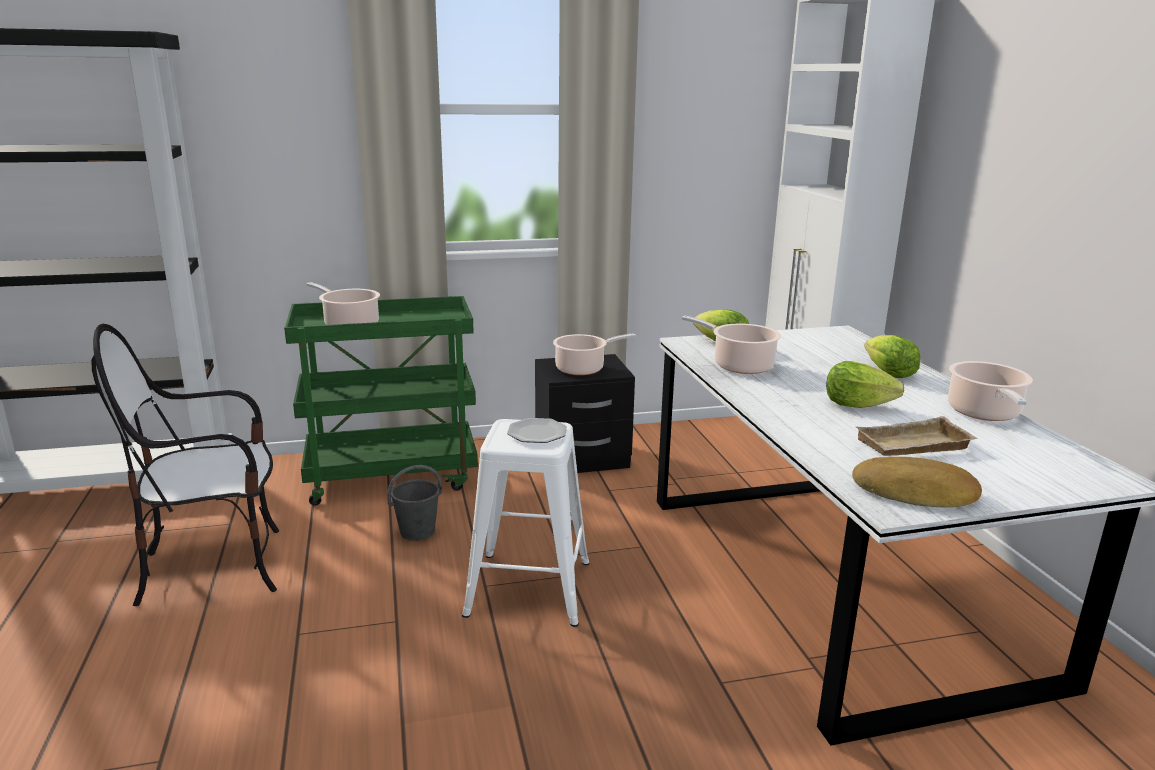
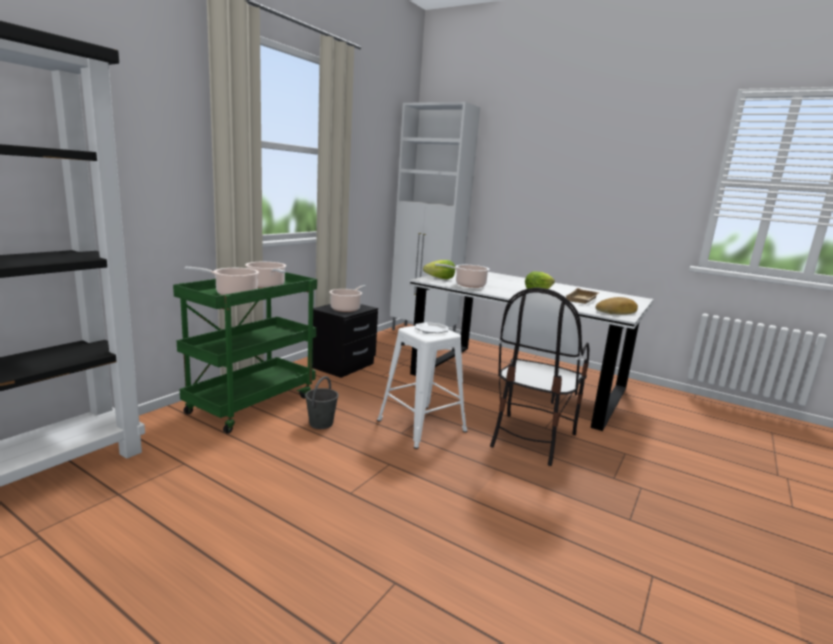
camera: 45 degrees left, 5 degrees down
chair [91,324,279,606] -> chair moved to [490,287,589,466]
lettuce [864,335,921,378] -> none
cooking pot [948,361,1033,421] -> cooking pot moved to [245,262,286,288]

